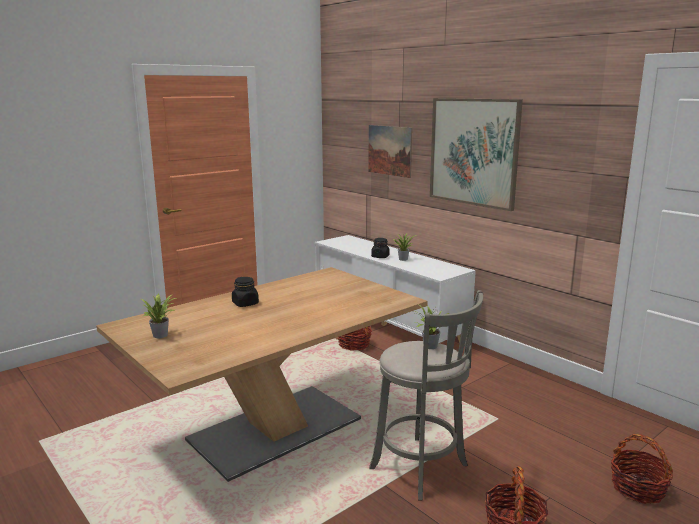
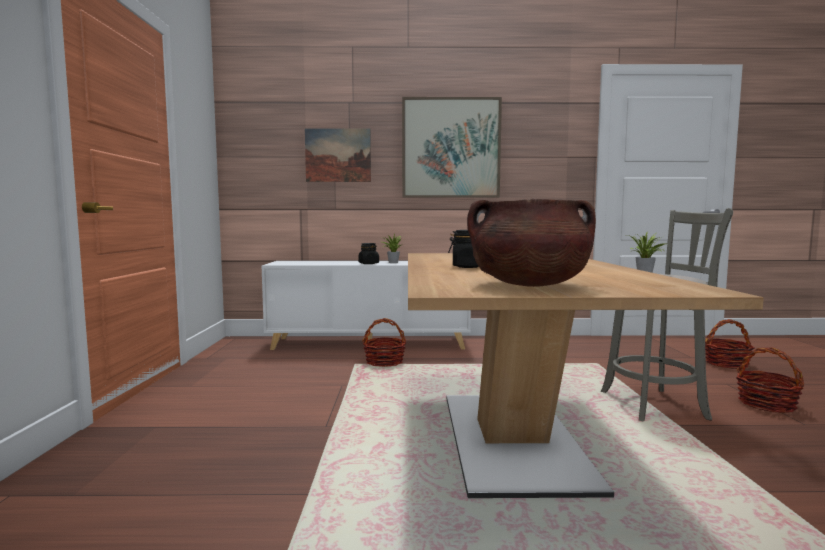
camera: 50 degrees left, 10 degrees down
potted plant [141,294,177,338] -> brown cooking pot [467,199,596,287]

